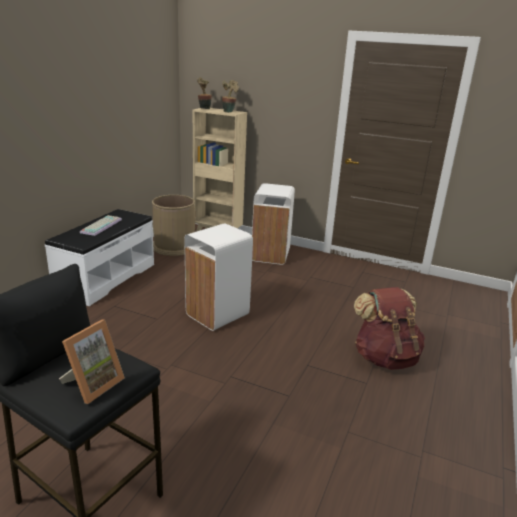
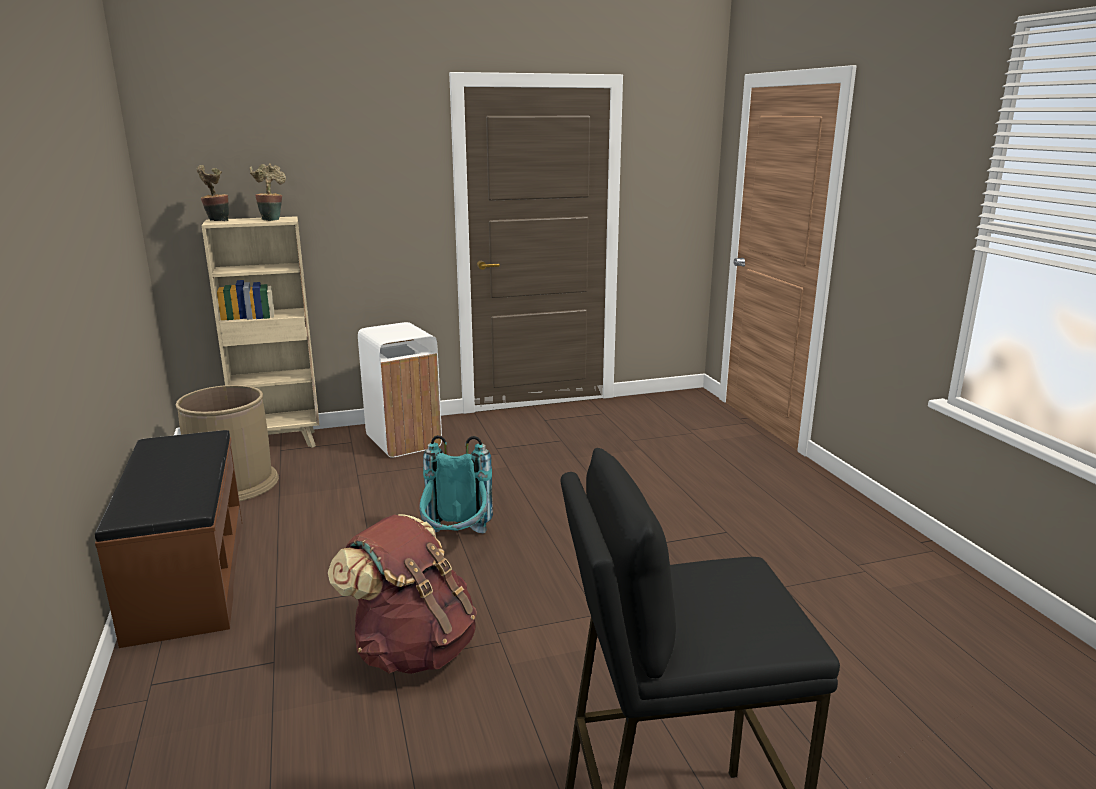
camera: 40 degrees left, 5 degrees down
white bench [45,209,154,306] -> brown bench [95,430,243,648]
picture frame [59,319,125,404] -> none
keyboard [80,215,122,236] -> none
white trash can [185,223,253,331] -> turquoise backpack [419,435,493,533]
brown backpack [354,287,425,370] -> brown backpack moved to [328,514,477,674]

